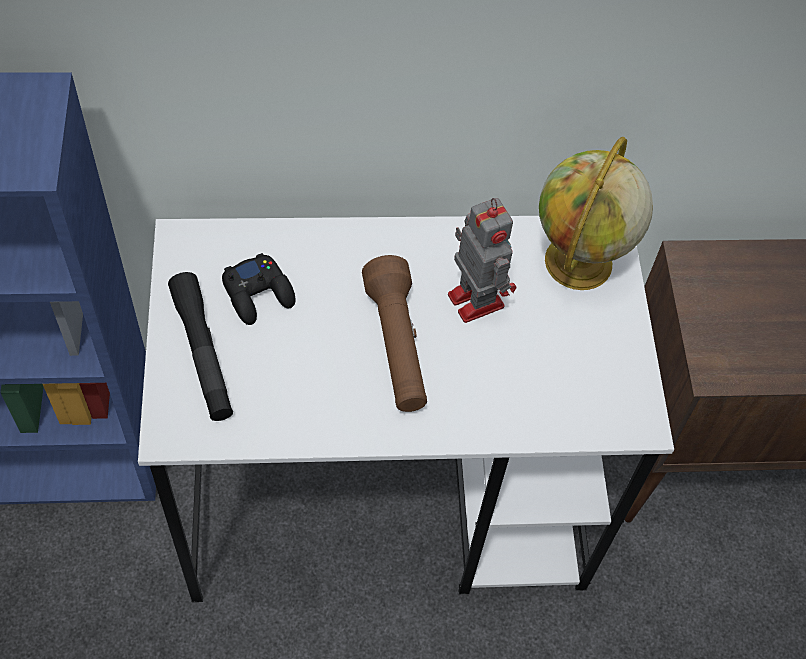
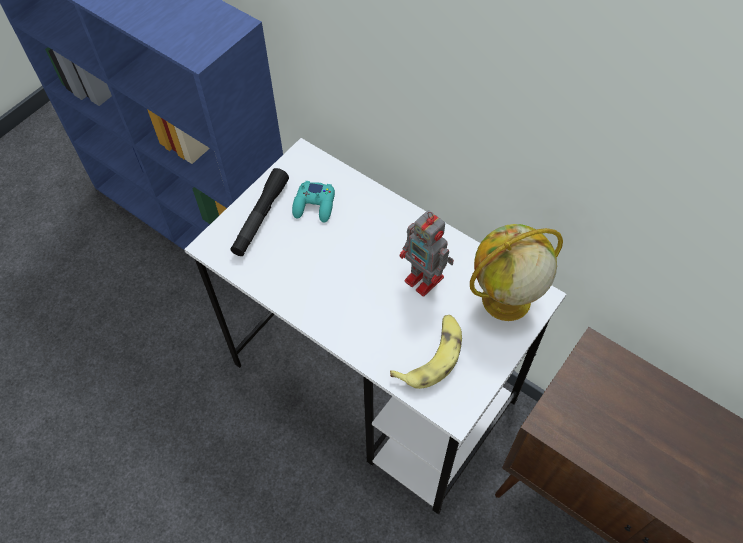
camera: 45 degrees right, 0 degrees up
black game controller [222,253,295,325] -> turquoise game controller [292,181,335,223]
brown flashlight [362,255,427,412] -> none
toy robot [448,198,516,323] -> toy robot turned 120 degrees clockwise [400,210,454,297]
none -> banana [390,315,462,389]

